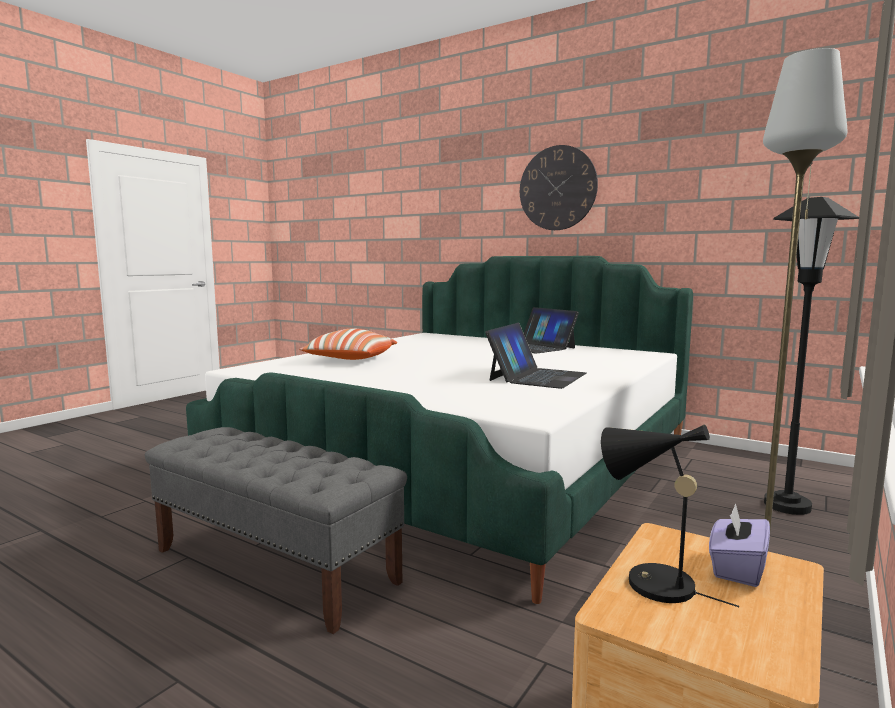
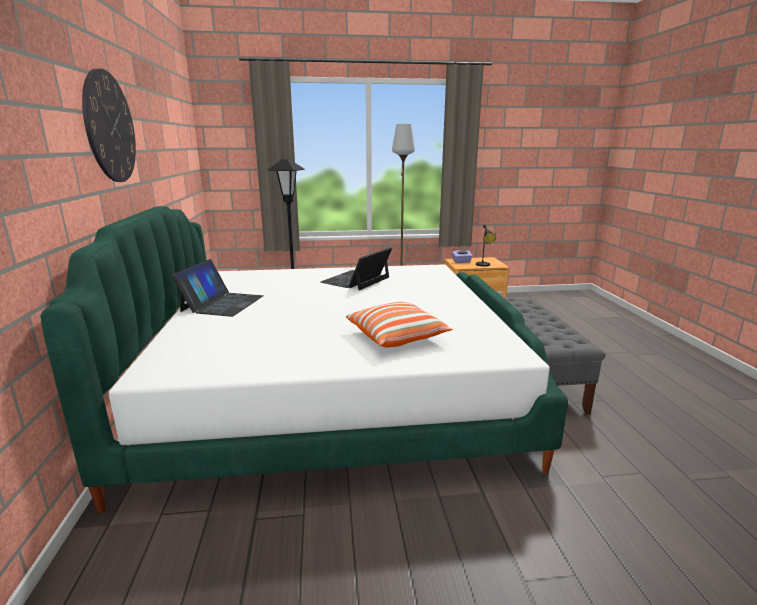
camera: 130 degrees left, 10 degrees up
laptop [485,323,586,389] -> laptop turned 45 degrees counterclockwise [321,247,392,290]

